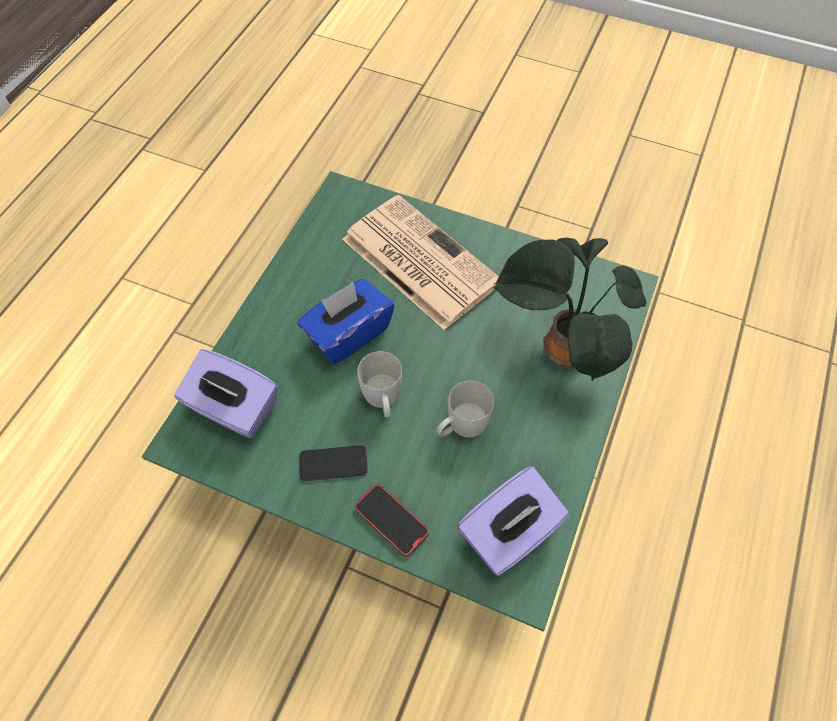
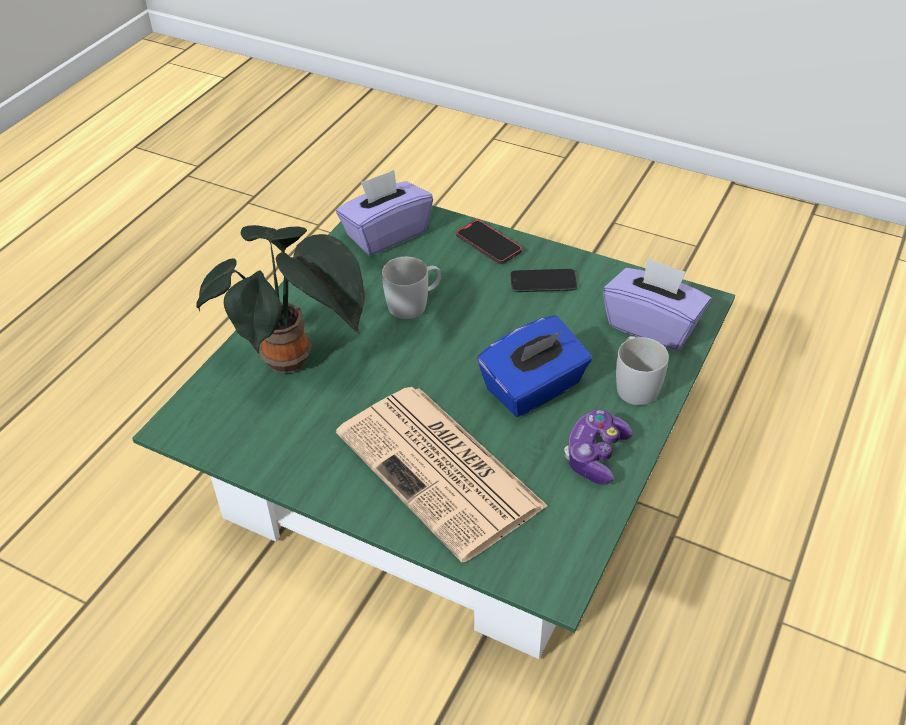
camera: 175 degrees left, 15 degrees down
white mug [357,351,402,417] -> white mug moved to [616,336,669,405]
none -> game controller [564,409,633,485]

